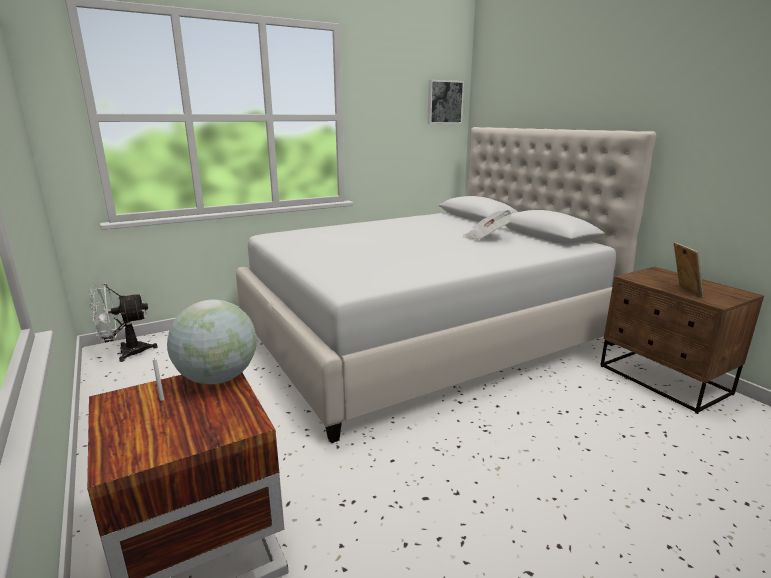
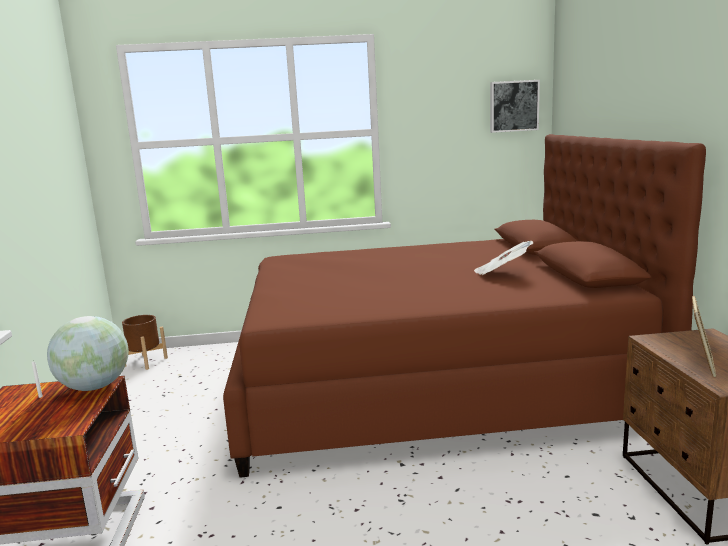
camera: 25 degrees right, 5 degrees down
white fan [89,283,158,362] -> brown planter [122,315,168,370]
white bed [236,127,656,443] -> brown bed [223,134,706,478]

